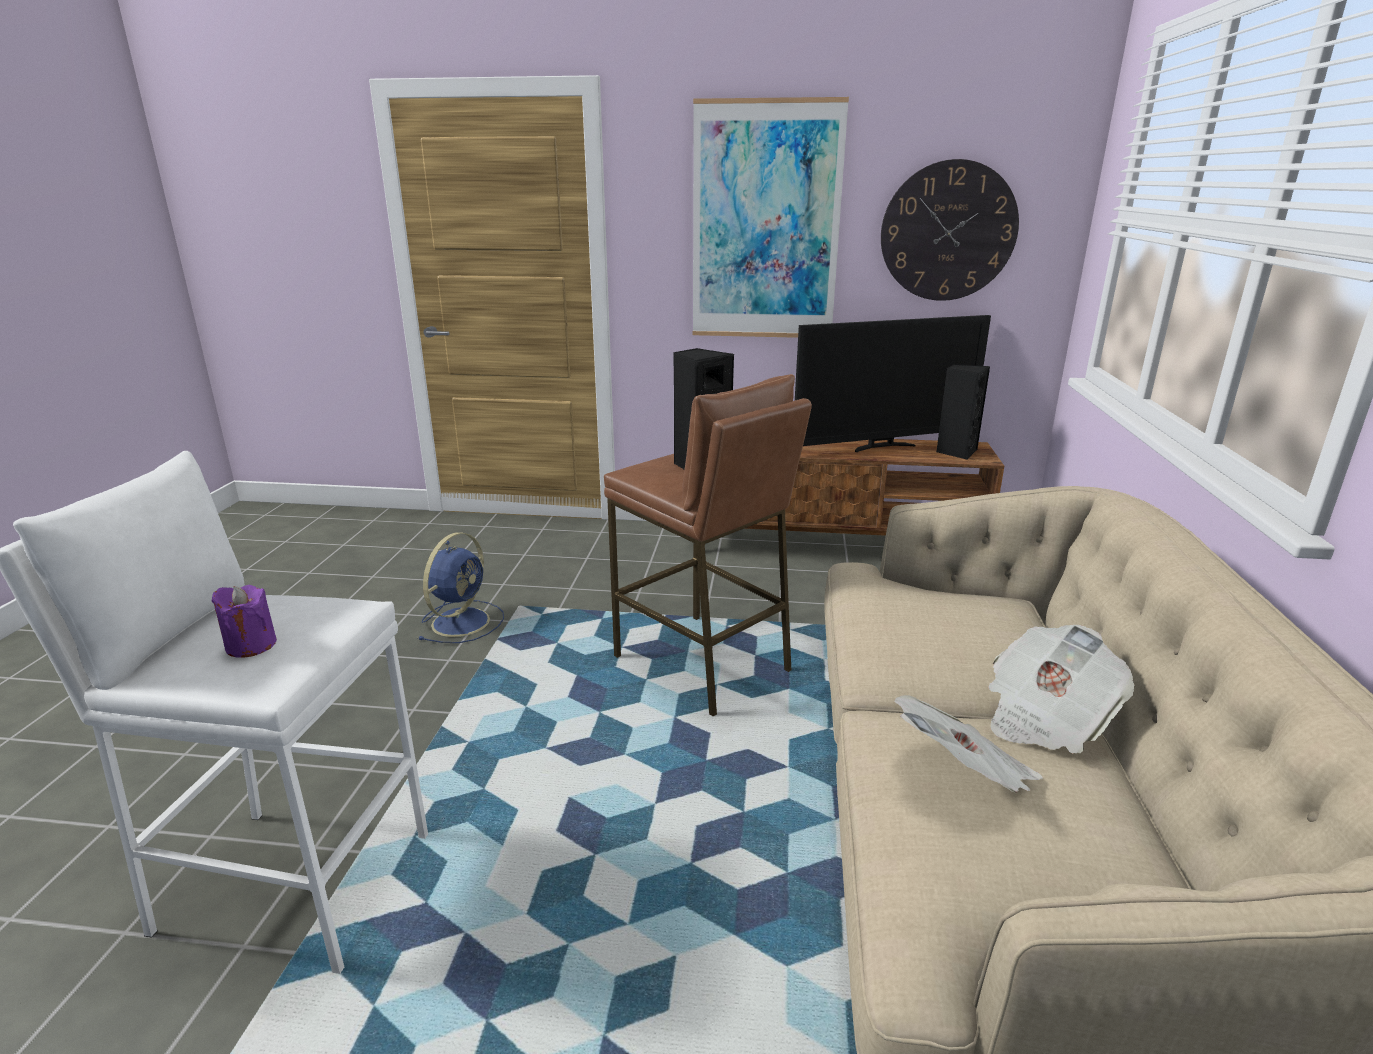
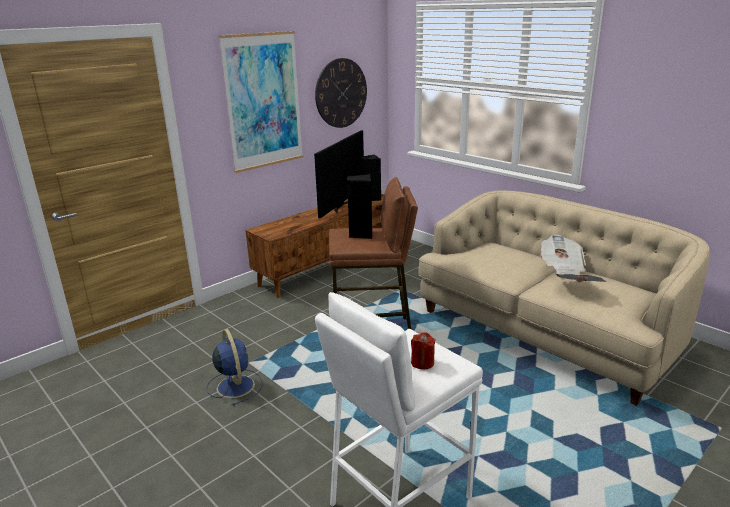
camera: 50 degrees left, 0 degrees up
purple candle [211,585,277,658] -> red candle [411,332,436,369]

